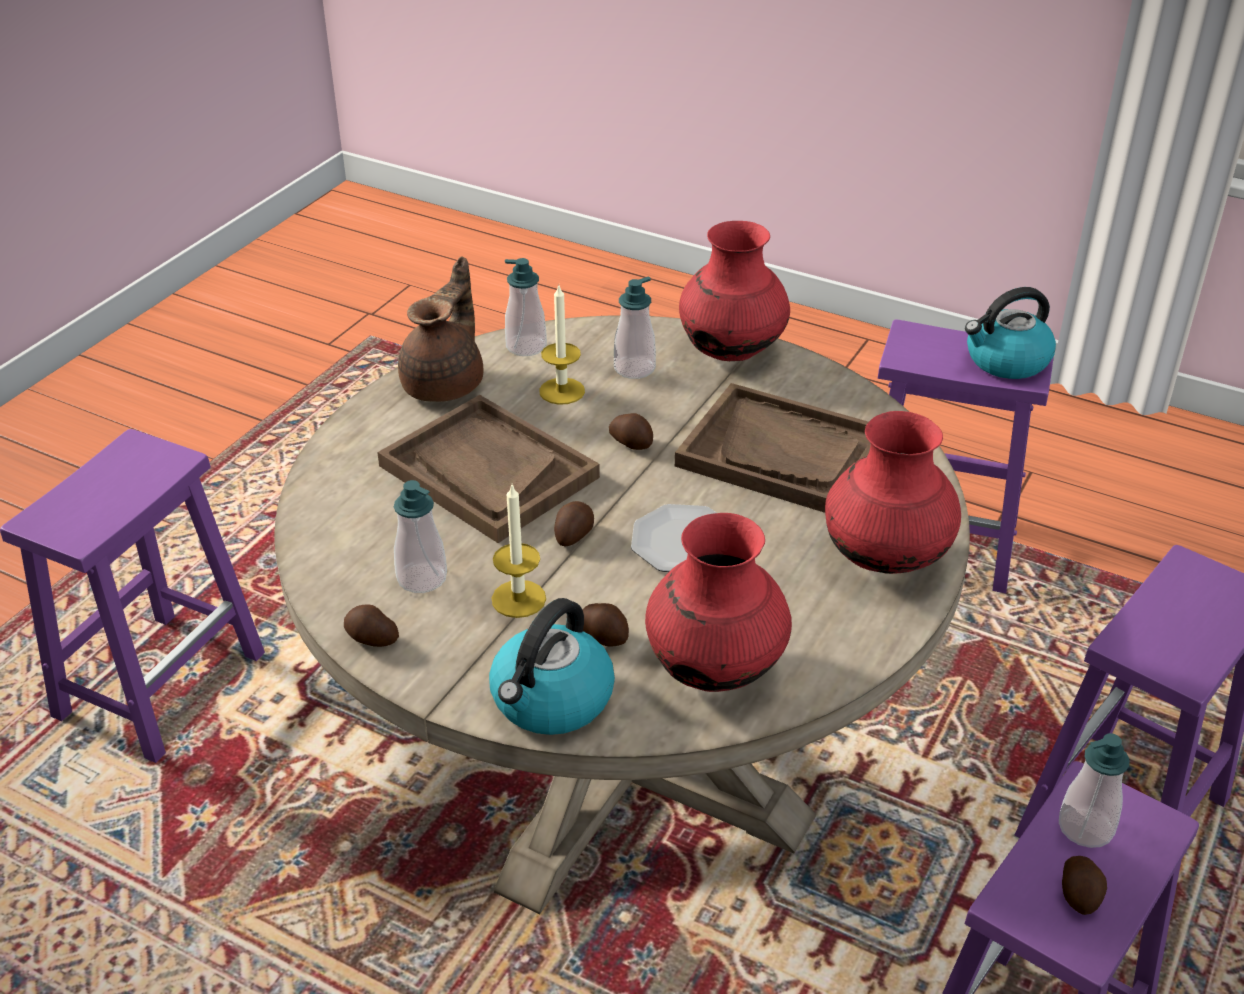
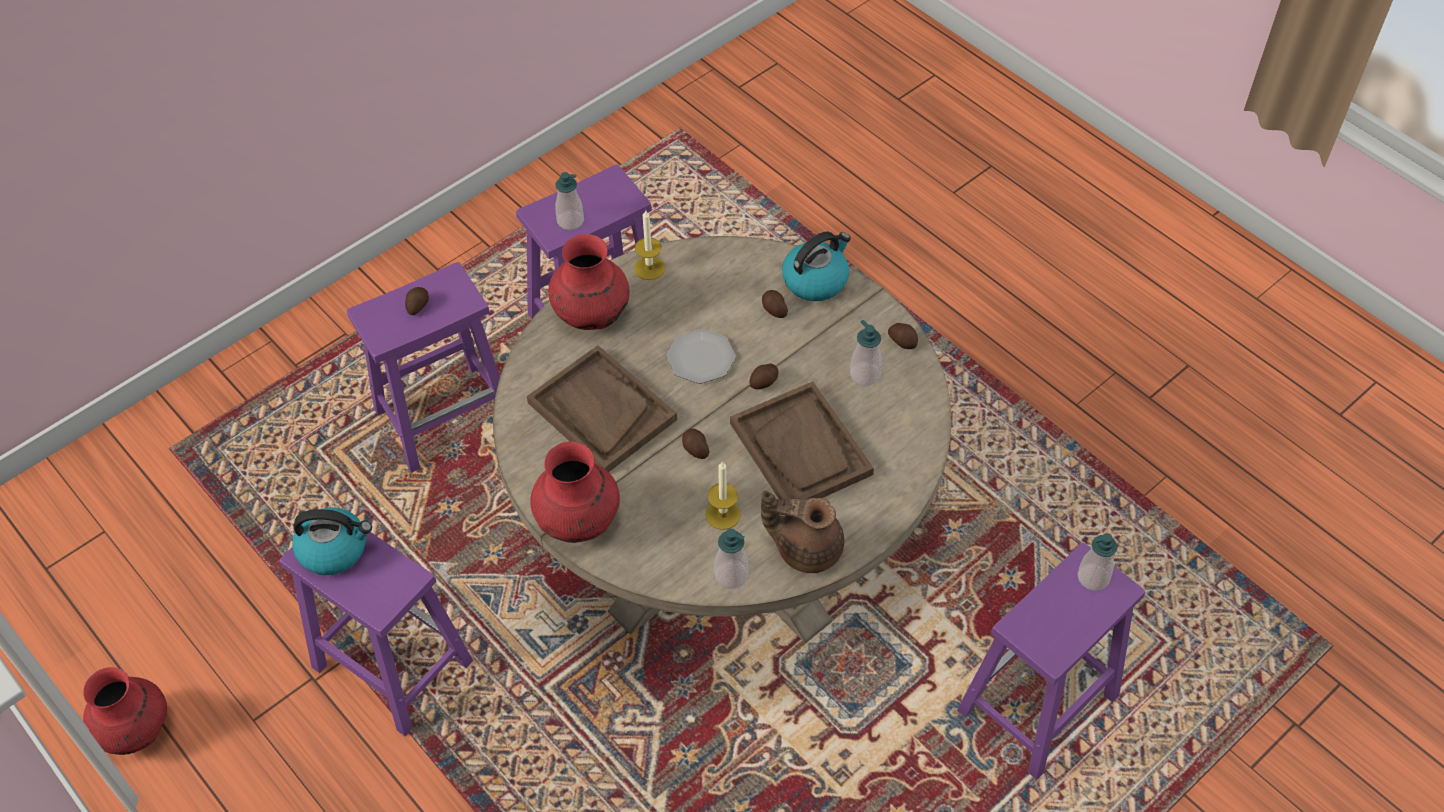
camera: 160 degrees left, 15 degrees up
brown teapot [398,257,484,402] -> brown teapot turned 60 degrees clockwise [761,491,844,573]
candle [492,485,546,618] -> candle moved to [634,209,665,280]
soap dispenser [614,277,656,379] -> soap dispenser moved to [1077,533,1117,591]
red vase [645,513,792,692] -> red vase moved to [83,667,167,755]
potato [1062,856,1107,915] -> potato moved to [405,287,429,315]

